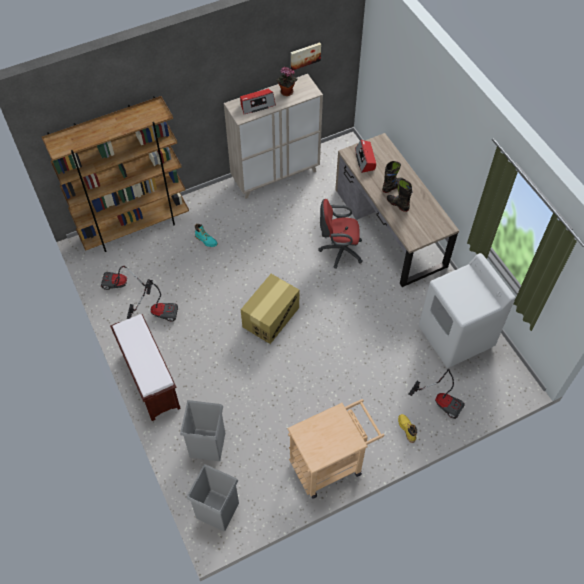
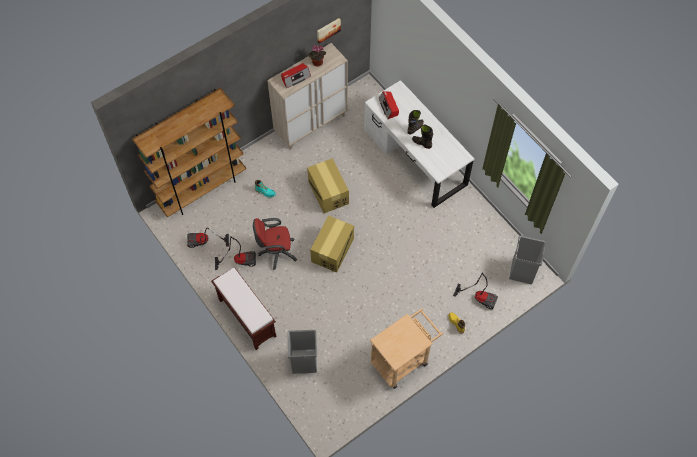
camera: 10 degrees left, 5 degrees up
grey trash can [187,464,239,531] -> grey trash can moved to [509,236,546,284]
red office chair [319,199,363,269] -> red office chair moved to [253,218,297,270]
brown desk [335,133,459,287] -> white desk [364,80,474,208]
white washing machine [419,253,515,368] -> none
none -> cardboard box [307,158,349,213]

